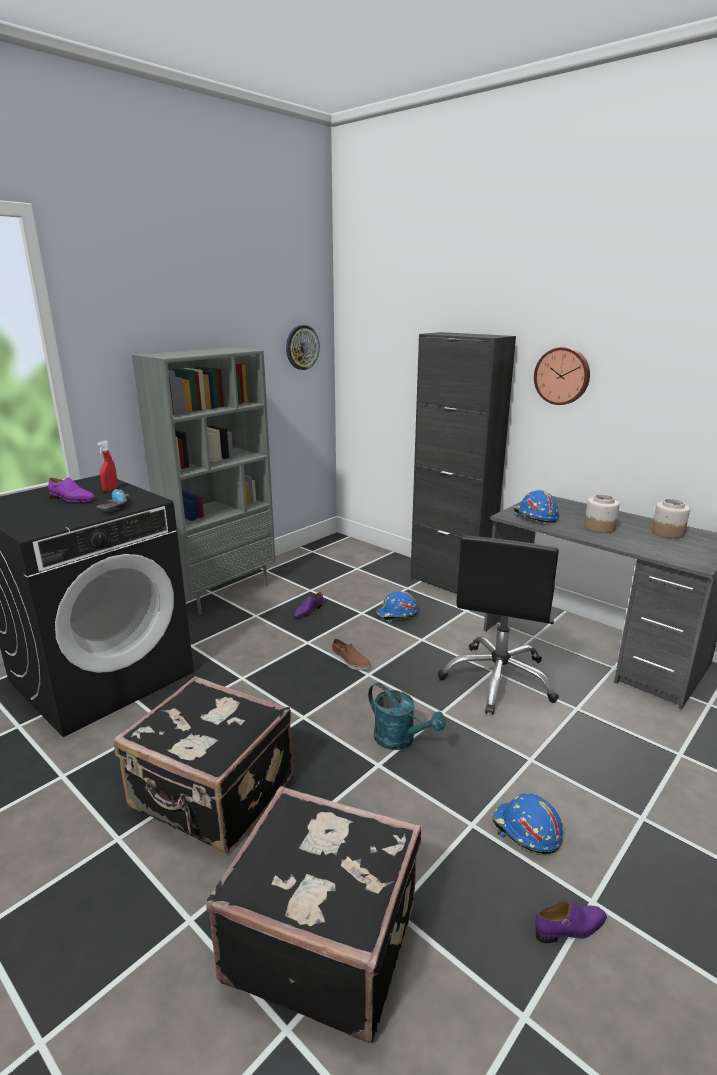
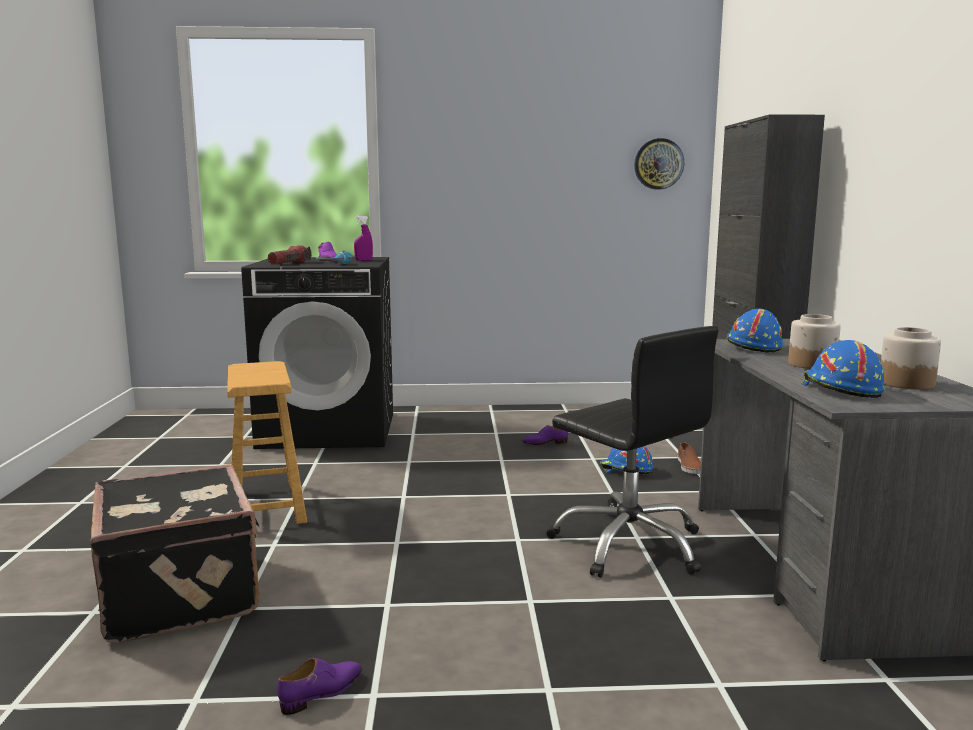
camera: 45 degrees right, 10 degrees down
red spray bottle [97,440,118,492] -> purple spray bottle [354,215,373,261]
black suitcase [114,676,293,853] -> brown stool [227,361,307,524]
grey bookcase [132,347,276,615] -> none
brown shoe [332,639,371,670] -> brown shoe moved to [678,443,701,474]
turquoise watering can [368,683,446,750] -> none
black office chair [438,535,559,715] -> black office chair turned 105 degrees counterclockwise [546,326,719,578]
blue hard hat [493,793,563,854] -> blue hard hat moved to [802,340,885,398]
wall clock [534,347,590,405] -> none
purple shoe [535,901,607,943] -> purple shoe turned 75 degrees counterclockwise [277,658,362,715]
none -> flashlight [268,245,312,265]

